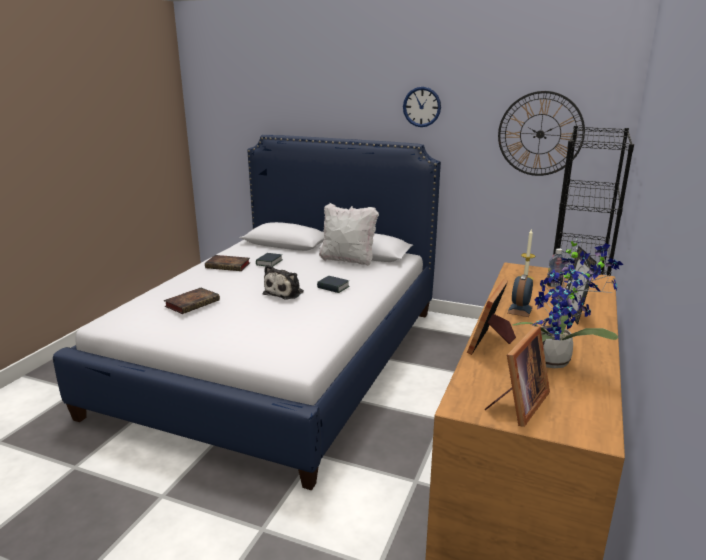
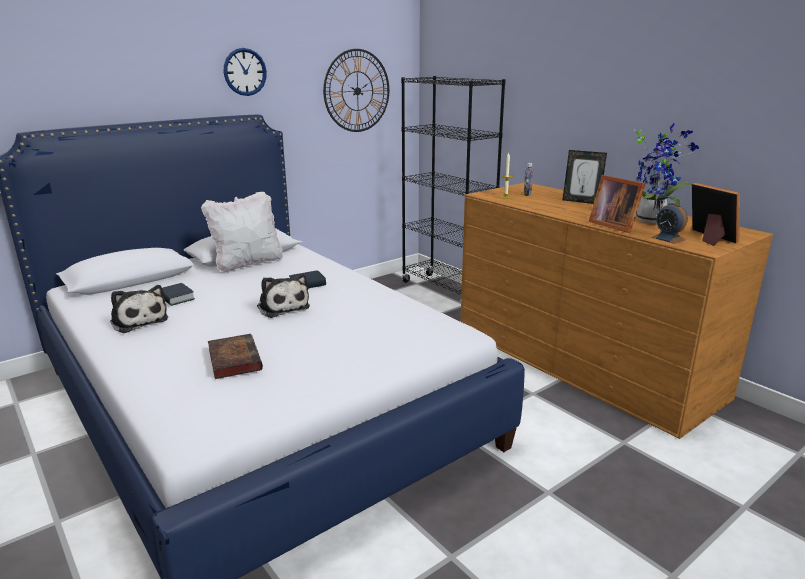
camera: 60 degrees left, 0 degrees up
book [205,255,250,271] -> plush toy [110,285,168,333]
alarm clock [507,274,533,317] -> alarm clock moved to [651,203,688,244]

